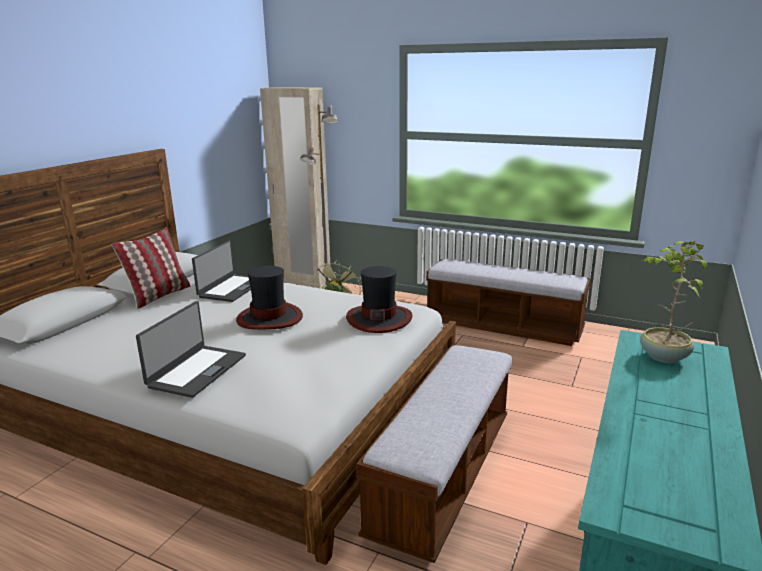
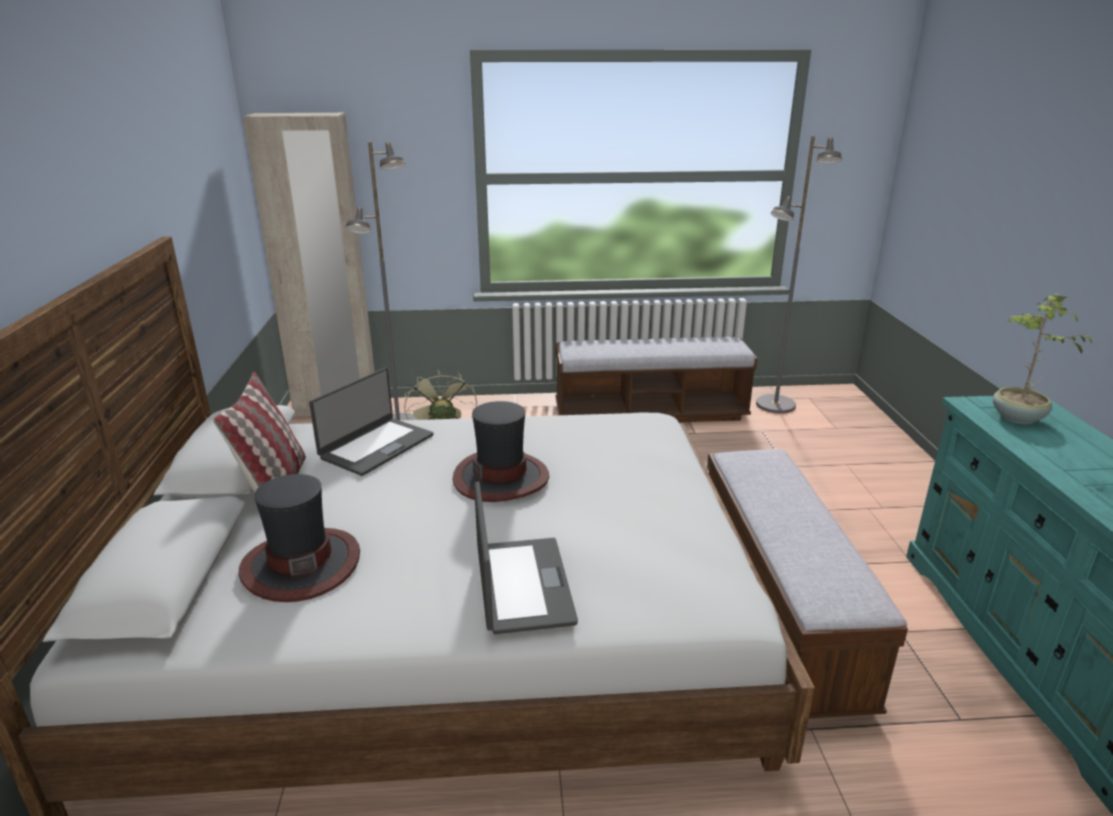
camera: 30 degrees left, 5 degrees up
laptop [192,240,251,302] -> laptop turned 45 degrees clockwise [309,368,434,476]
hat [346,266,413,333] -> hat moved to [239,474,360,602]
none -> grey floor lamp [756,136,842,414]

